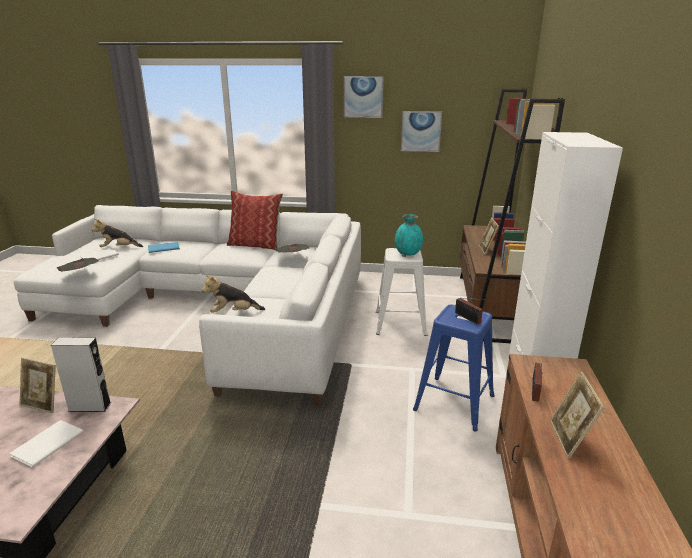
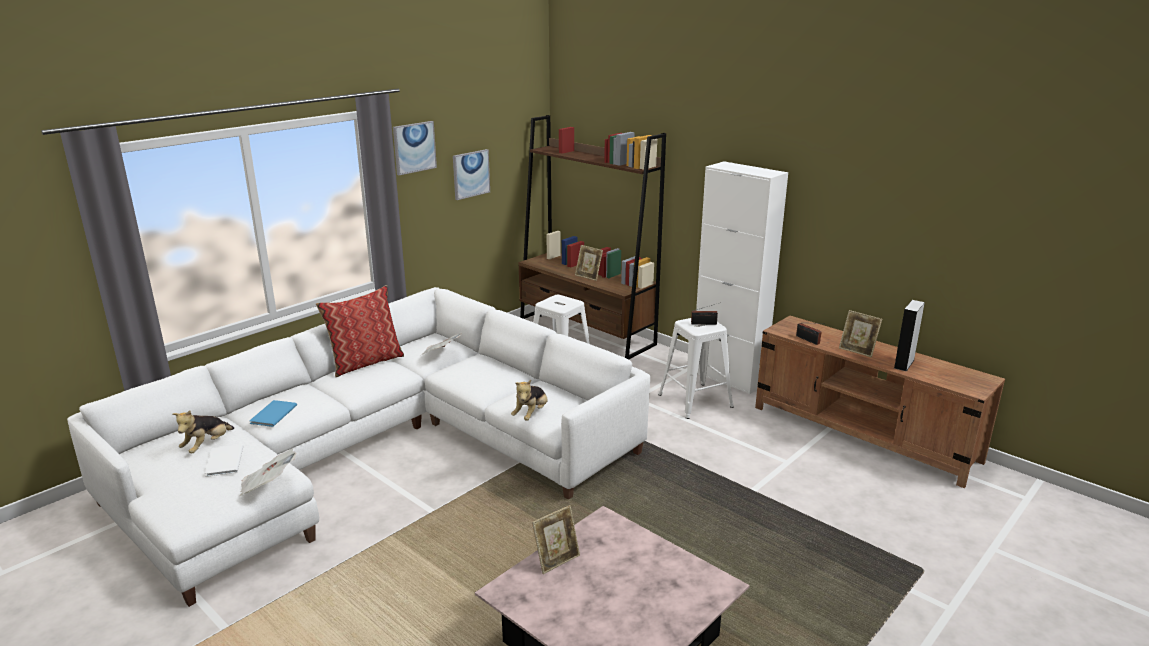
camera: 55 degrees left, 0 degrees up
white book [10,420,83,468] -> none
grey speaker [51,338,111,412] -> grey speaker moved to [894,300,925,372]
turquoise vase [395,214,423,255] -> none
blue stool [413,304,494,432] -> white stool [658,318,734,419]

